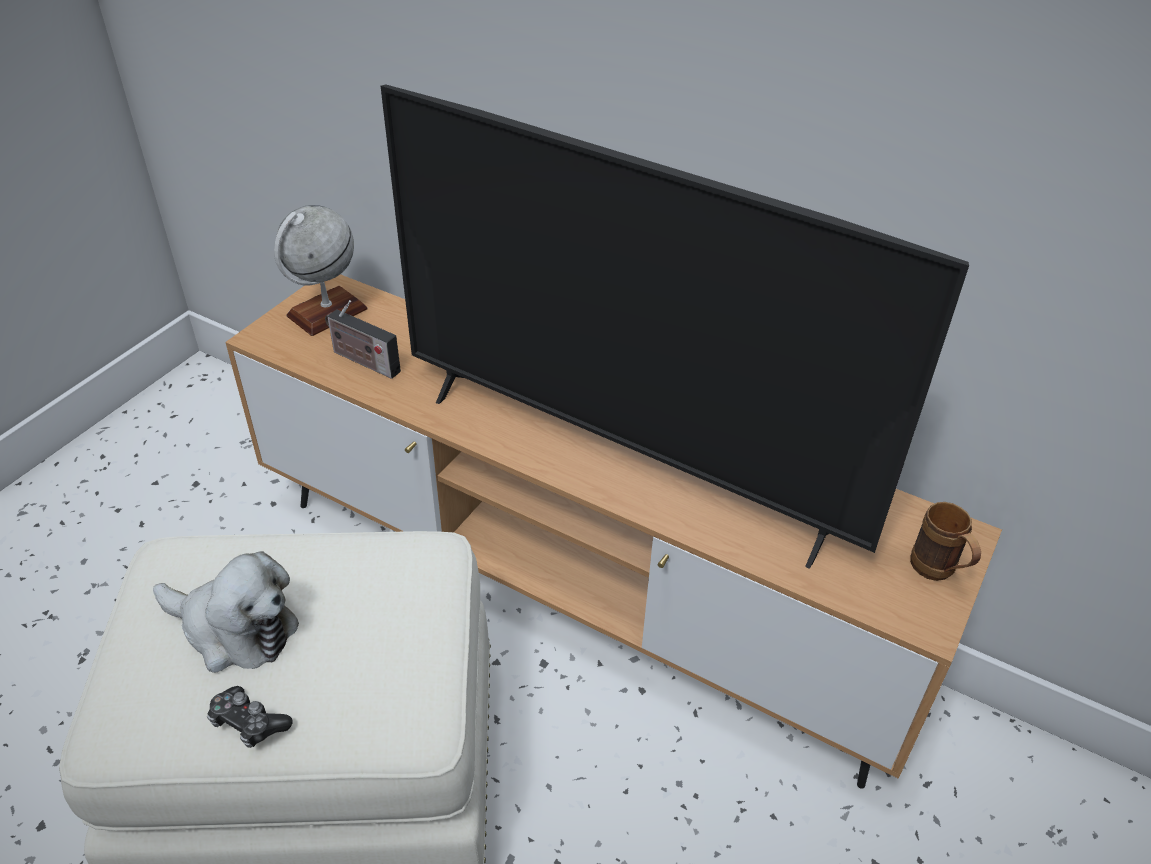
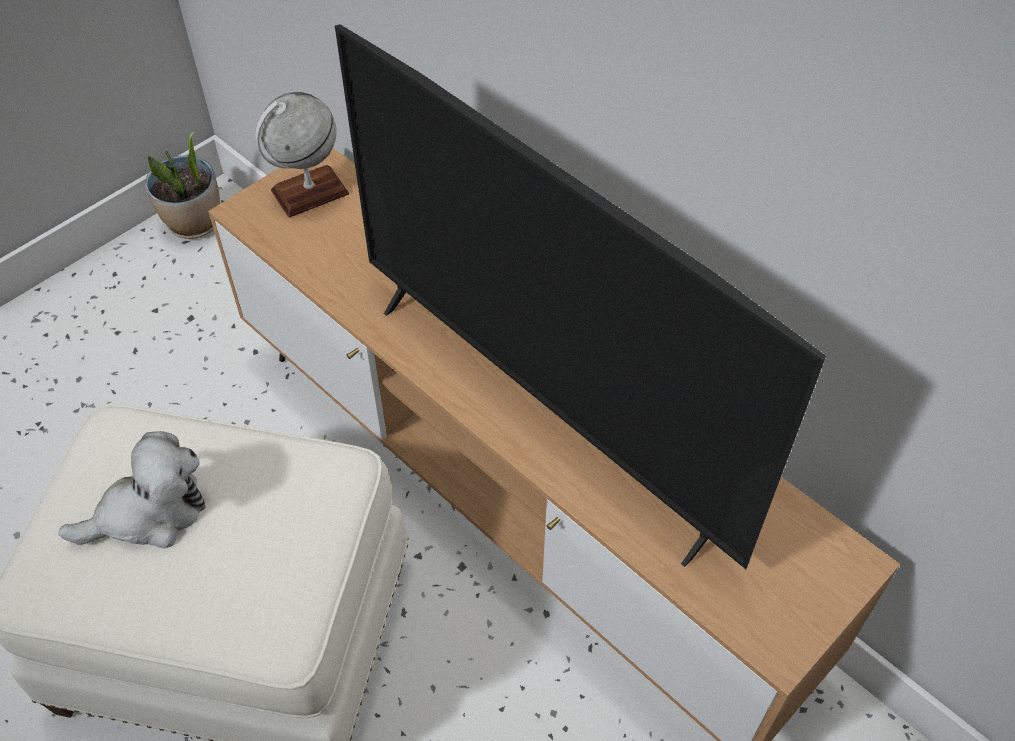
camera: 15 degrees right, 10 degrees up
plush toy [153,551,299,673] -> plush toy turned 60 degrees counterclockwise [58,431,205,549]
game controller [207,686,292,748] -> none
radio [325,300,401,379] -> none
brown mug [910,502,981,581] -> none
none -> potted plant [145,132,220,239]

